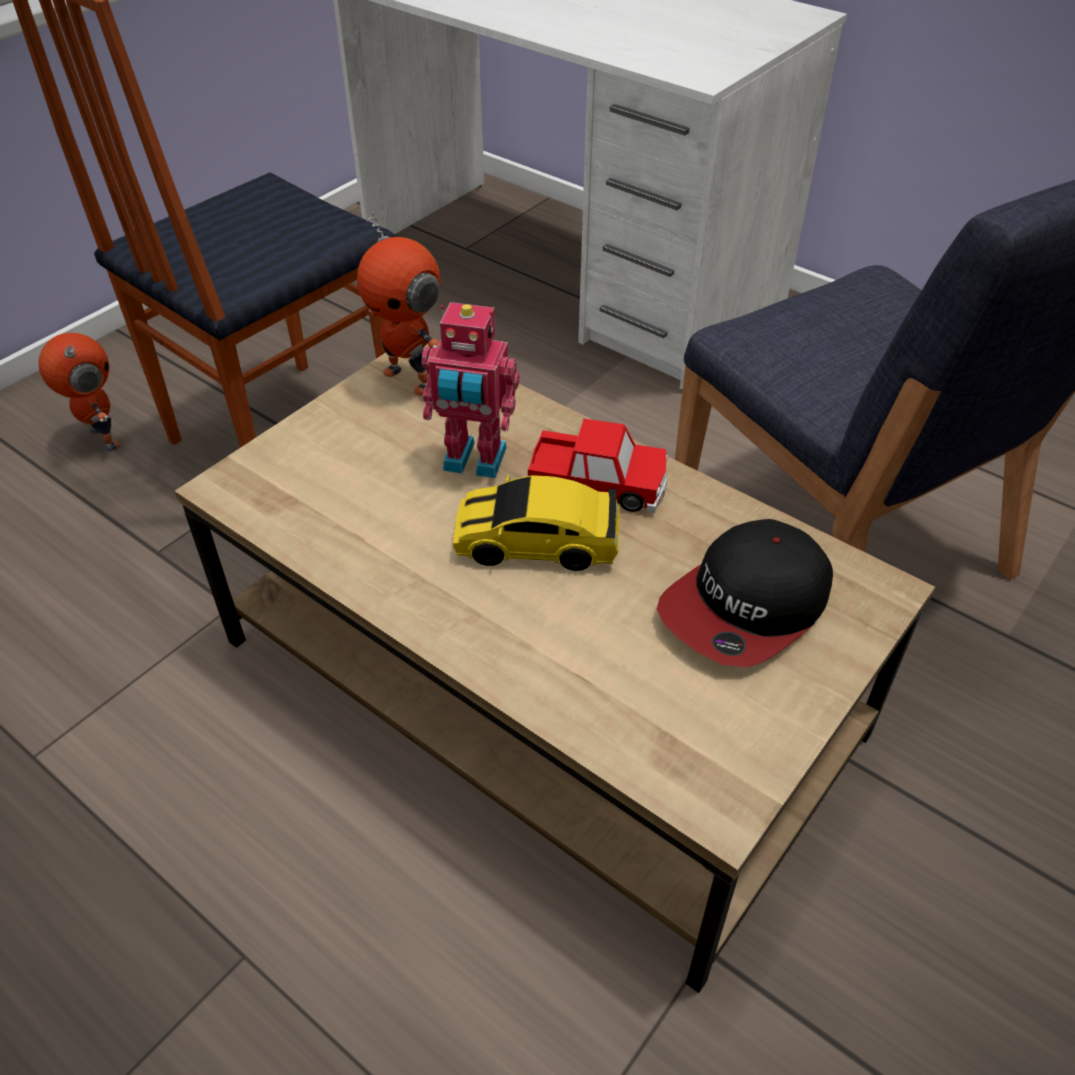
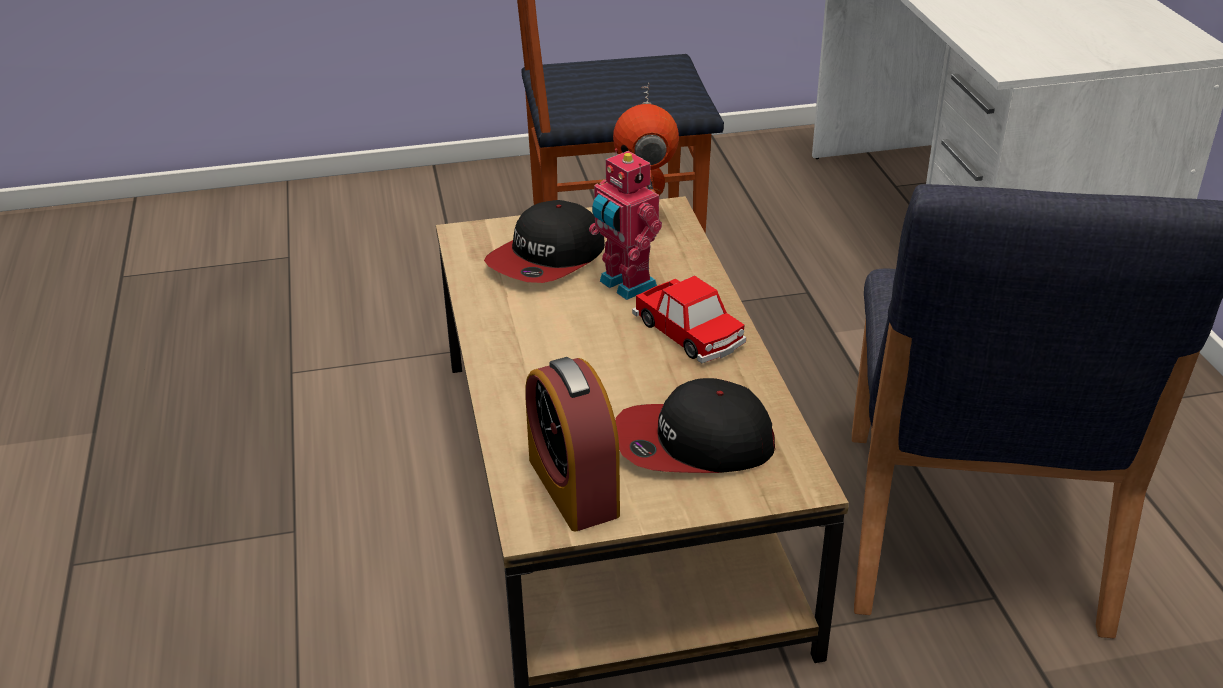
camera: 40 degrees right, 10 degrees down
toy robot [38,333,121,451] -> none
toy car [453,474,620,571] -> none
none -> cap [484,200,605,283]
none -> alarm clock [525,357,620,531]

